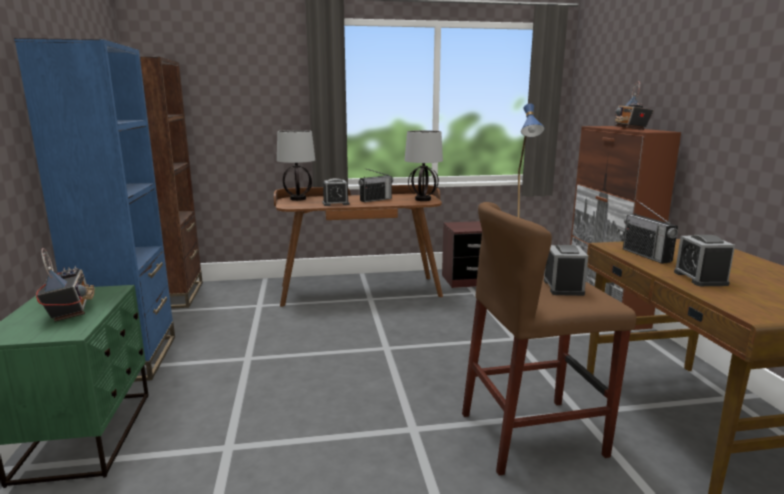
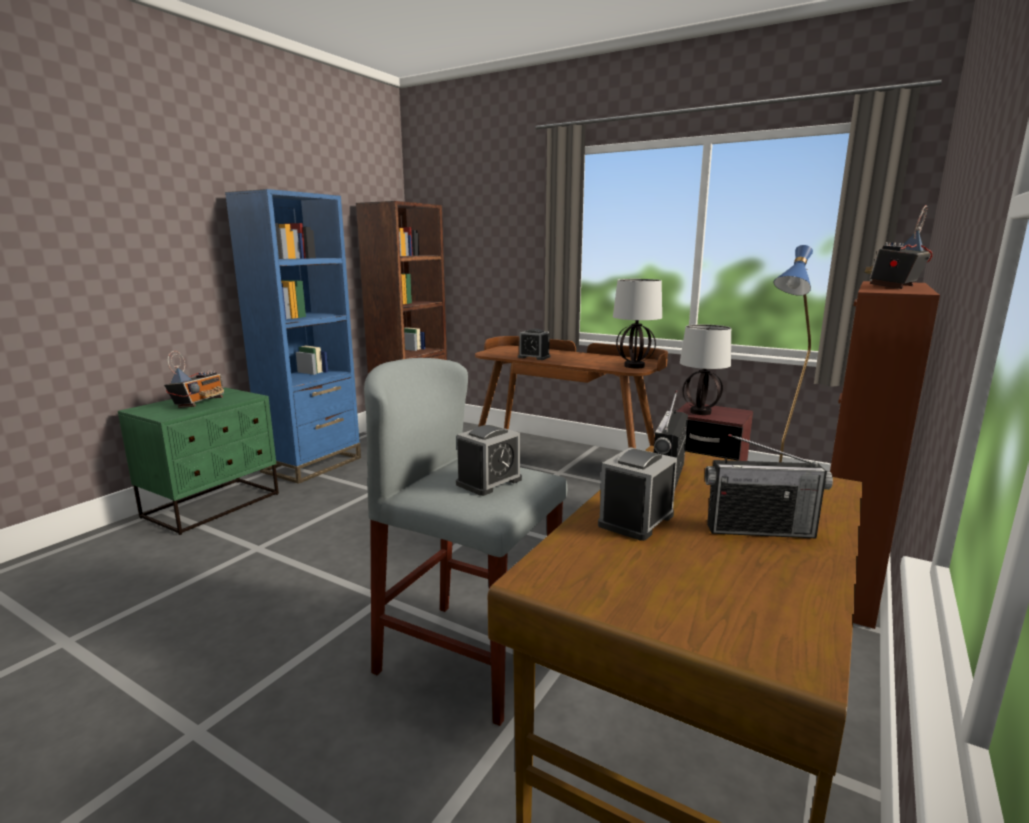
camera: 40 degrees right, 0 degrees up
table lamp [277,130,315,201] -> table lamp moved to [680,324,731,415]
radio [358,168,393,202] -> radio moved to [705,434,833,538]
brown stool [462,202,636,475] -> grey stool [364,358,567,726]

